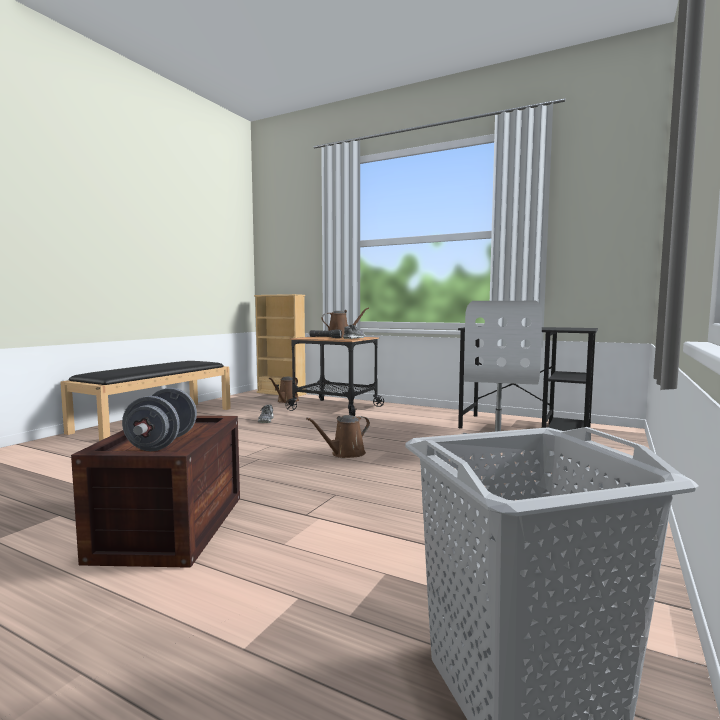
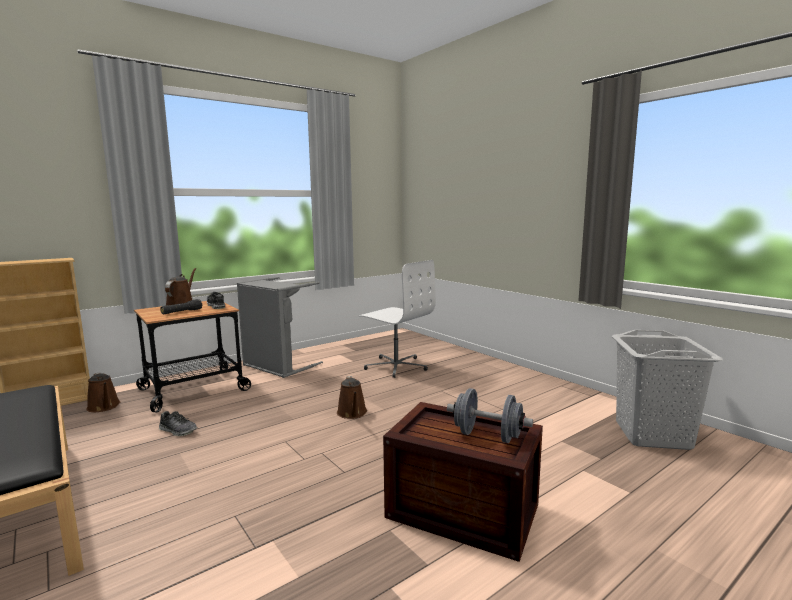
camera: 65 degrees left, 5 degrees up
black desk [458,326,598,431] -> none
none -> grey laundry basket [237,277,323,378]

